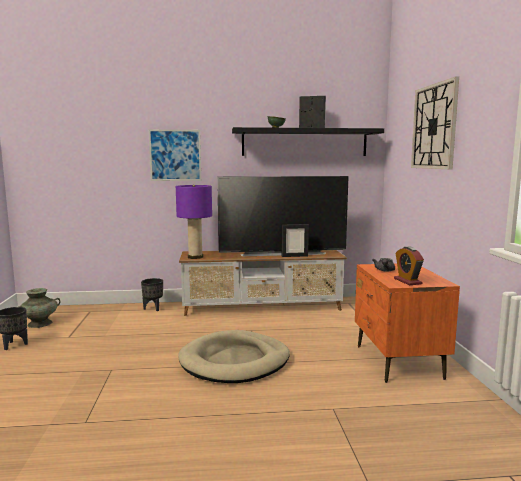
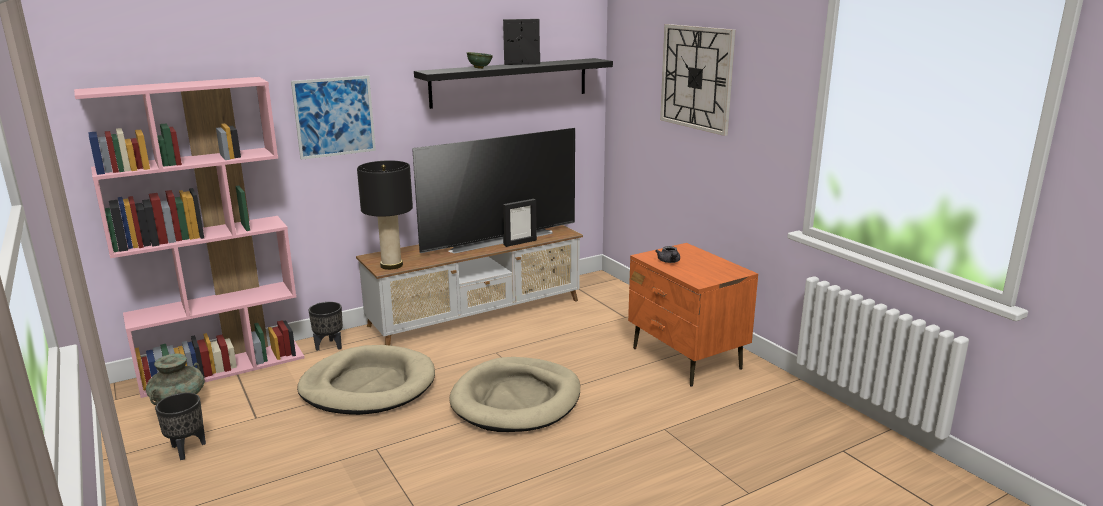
camera: 25 degrees left, 10 degrees up
purple table lamp [176,185,212,259] -> black table lamp [357,160,413,270]
alarm clock [394,247,424,285] -> none
none -> pink bookcase [74,77,304,398]
none -> beige dog bed [297,345,435,415]

